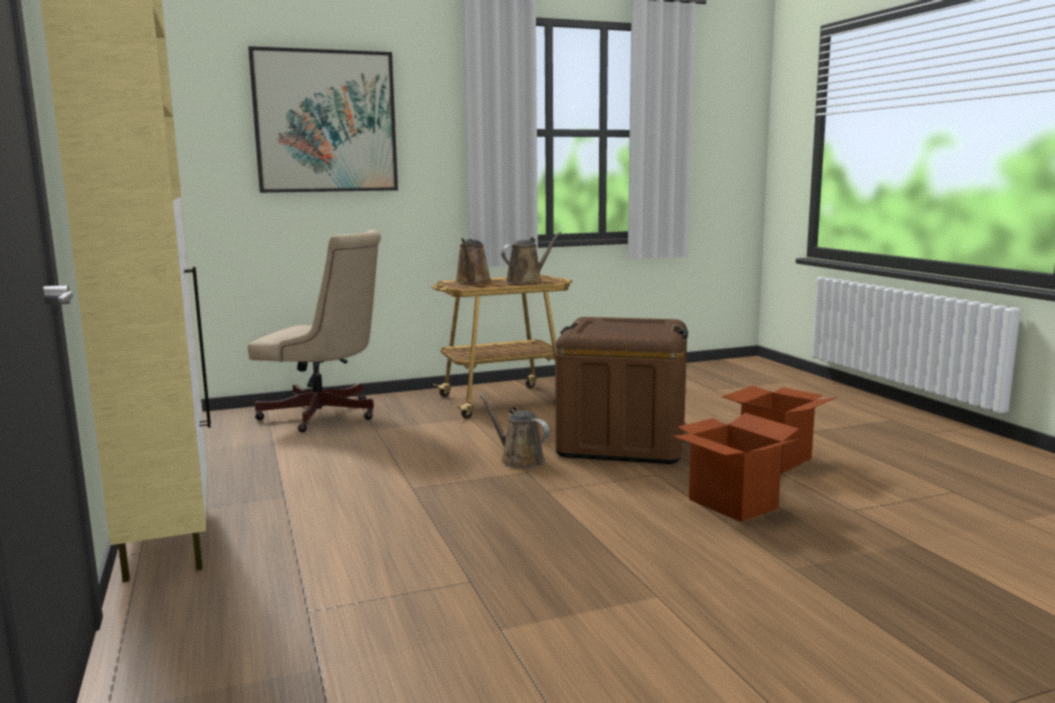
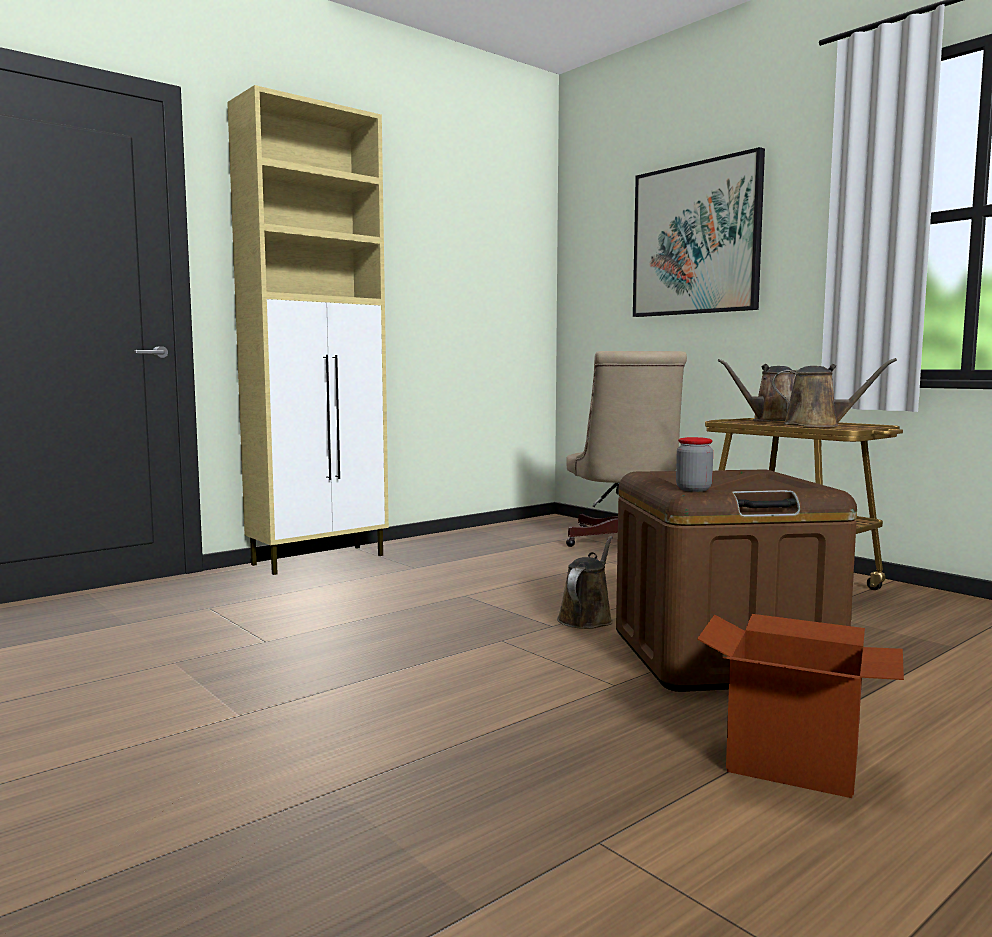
camera: 70 degrees right, 5 degrees down
cardboard box [672,413,799,522] -> none
none -> jar [676,437,713,492]

